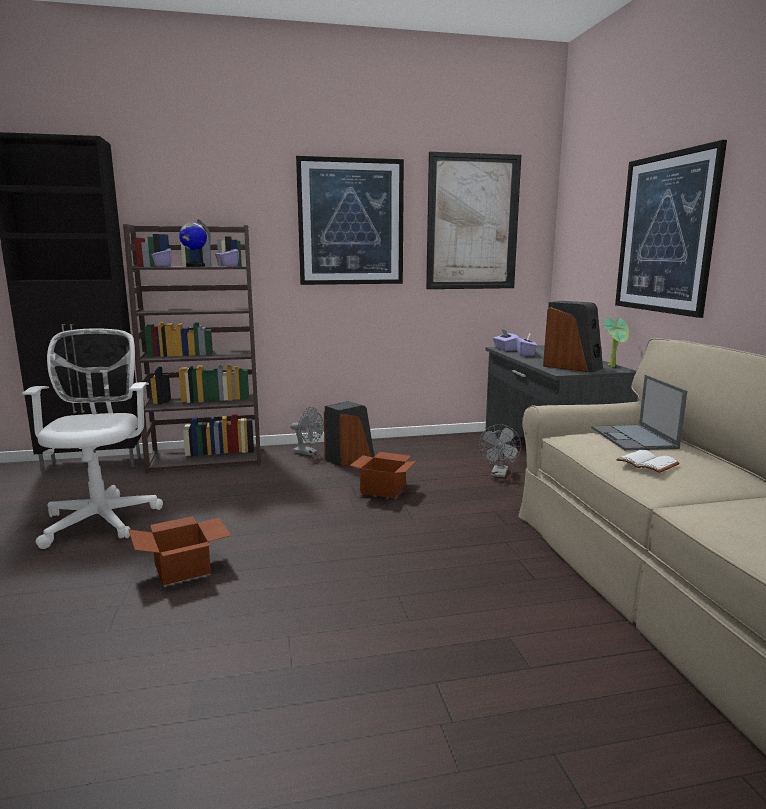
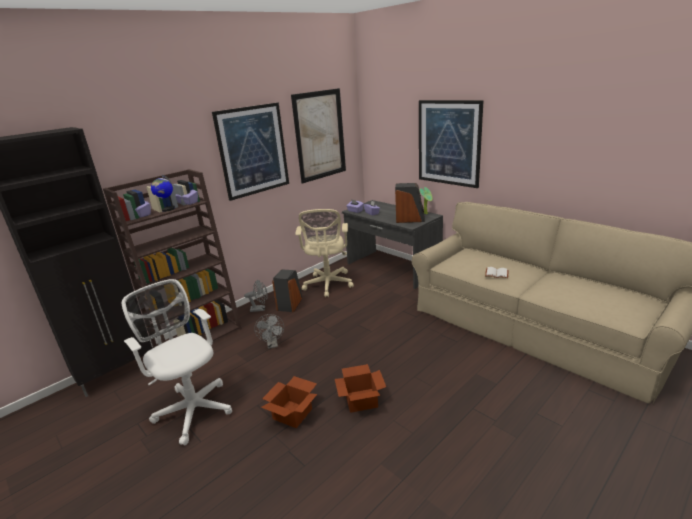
camera: 30 degrees left, 10 degrees up
cardboard box [350,452,416,498] -> cardboard box moved to [335,364,386,413]
grey fan [479,424,521,478] -> grey fan moved to [254,314,284,349]
laptop [592,375,687,451] -> none
none -> beige office chair [295,209,354,297]

